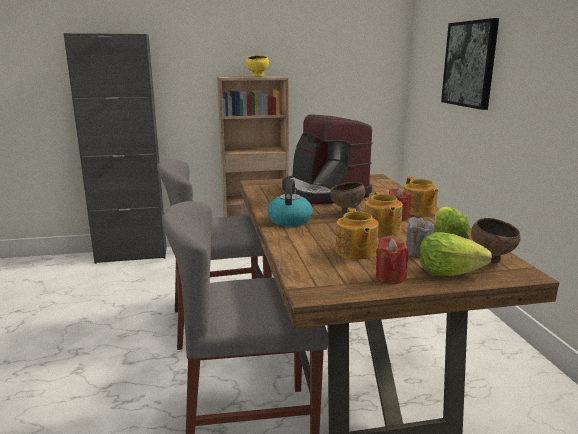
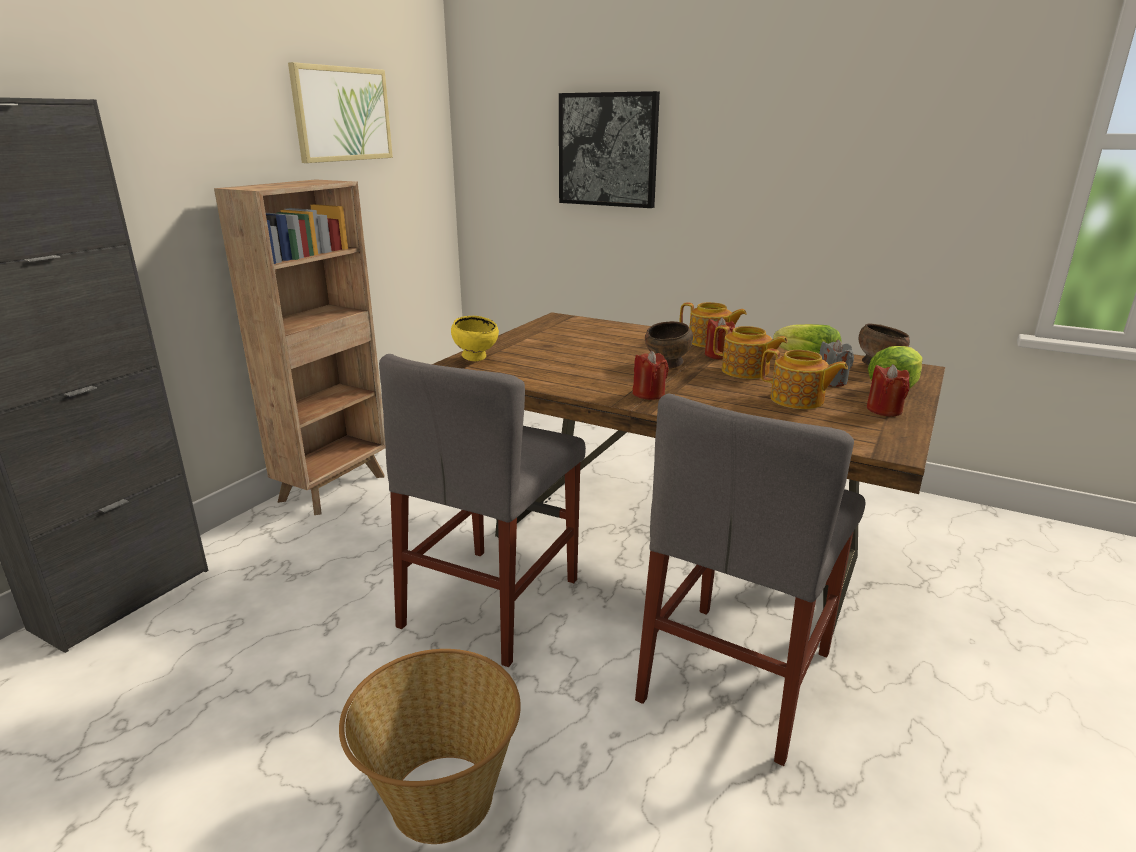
camera: 50 degrees left, 5 degrees up
yellow bowl [245,55,269,77] -> yellow bowl moved to [451,316,499,361]
kettle [268,179,313,226] -> red candle [633,351,669,400]
coffee machine [282,114,373,204] -> none
none -> picture [288,62,393,163]
none -> basket [339,649,521,844]

